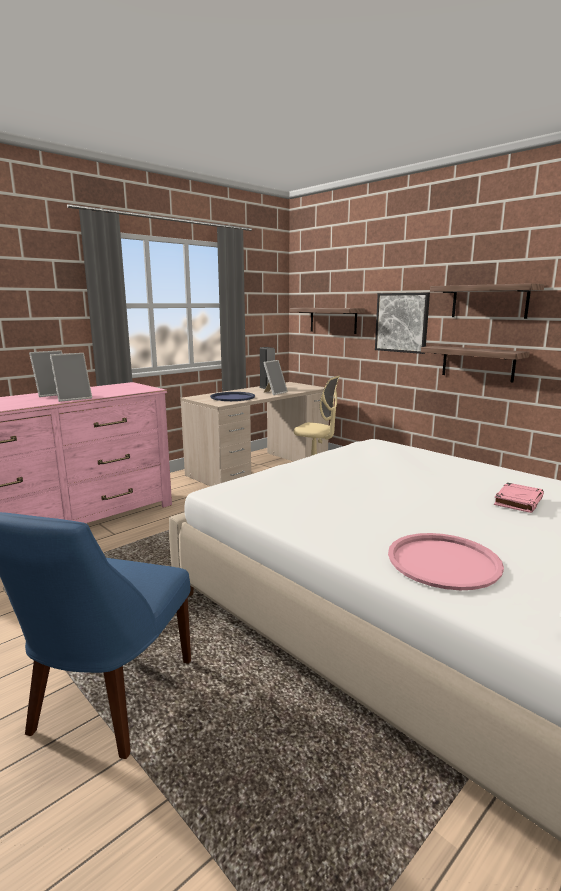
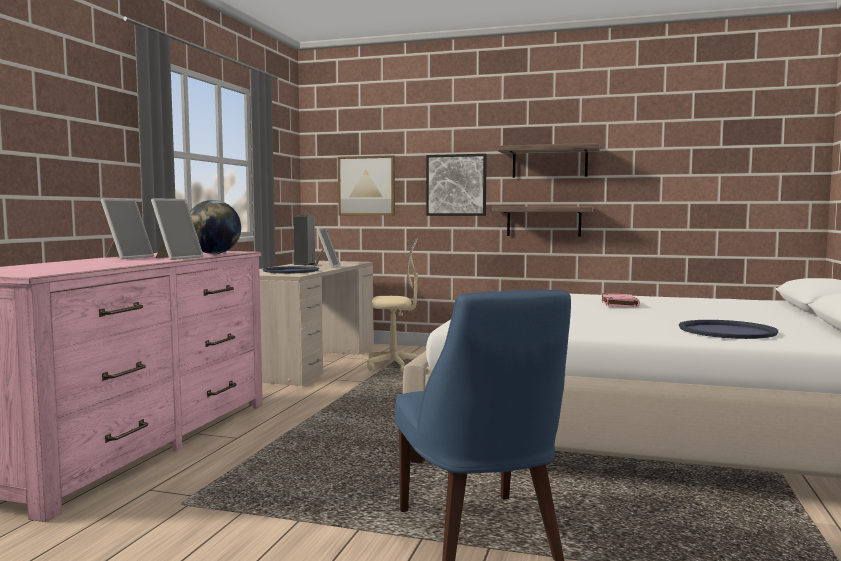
camera: 30 degrees left, 10 degrees down
shelf [290,308,365,334] -> picture [338,155,395,215]
pink tray [388,533,504,590] -> blue tray [679,320,778,339]
pink book [494,483,544,513] -> pink book moved to [601,294,640,307]
none -> globe [190,200,241,254]

